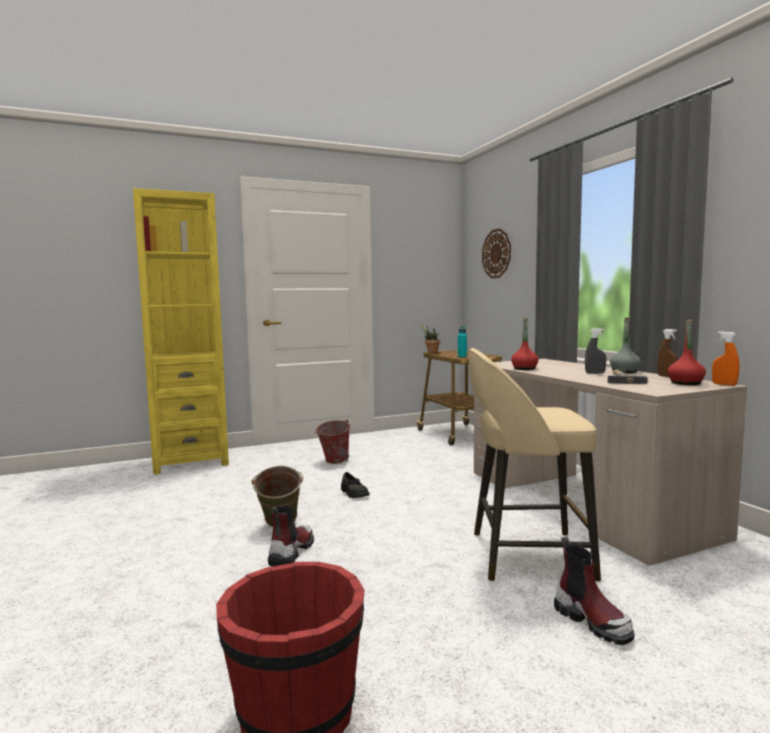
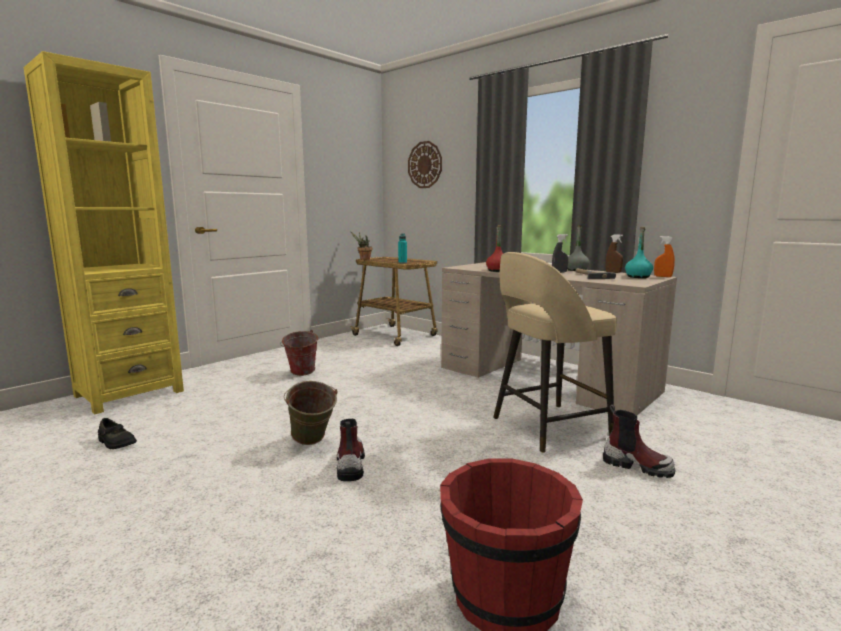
camera: 25 degrees left, 5 degrees up
black shoe [341,472,370,498] -> black shoe moved to [98,418,137,449]
red bottle [668,320,706,385] -> turquoise bottle [625,227,653,278]

